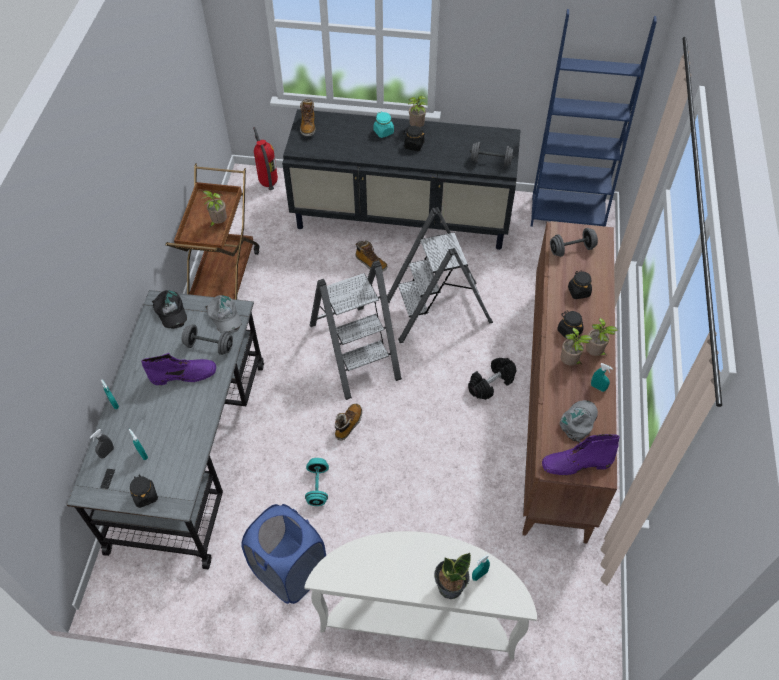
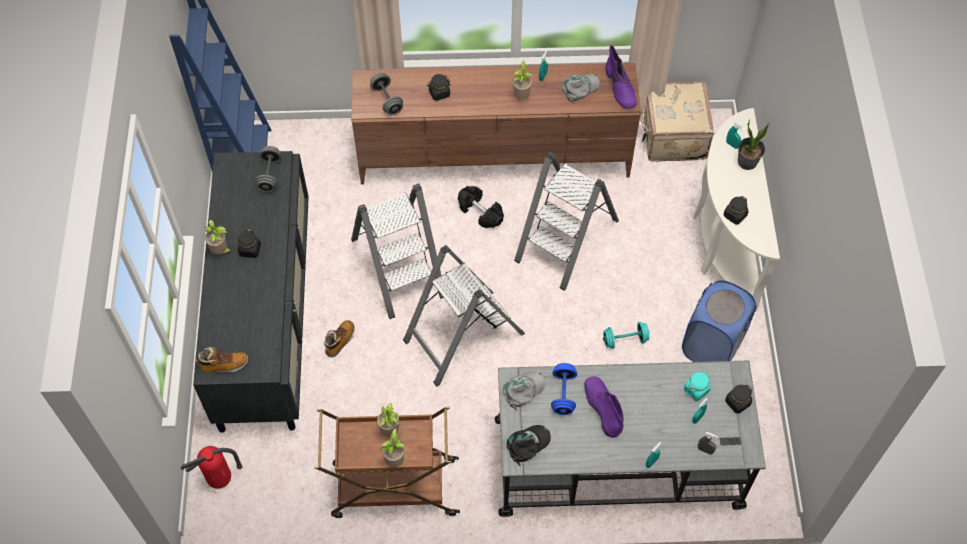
camera: 100 degrees left, 5 degrees up
grey dumbbell [182,324,233,355] -> blue dumbbell [551,363,577,415]
boot [335,404,362,441] -> none
turquoise jar [373,111,394,138] -> turquoise jar moved to [684,372,711,401]
black jar [557,311,583,339] -> black jar moved to [724,196,748,224]
grey cap [560,400,598,443] -> grey cap turned 120 degrees clockwise [562,74,600,104]
potted plant [586,318,618,356] -> potted plant moved to [381,428,405,467]
none -> grey step ladder [514,151,619,291]
none -> beige suitcase [642,81,714,162]

